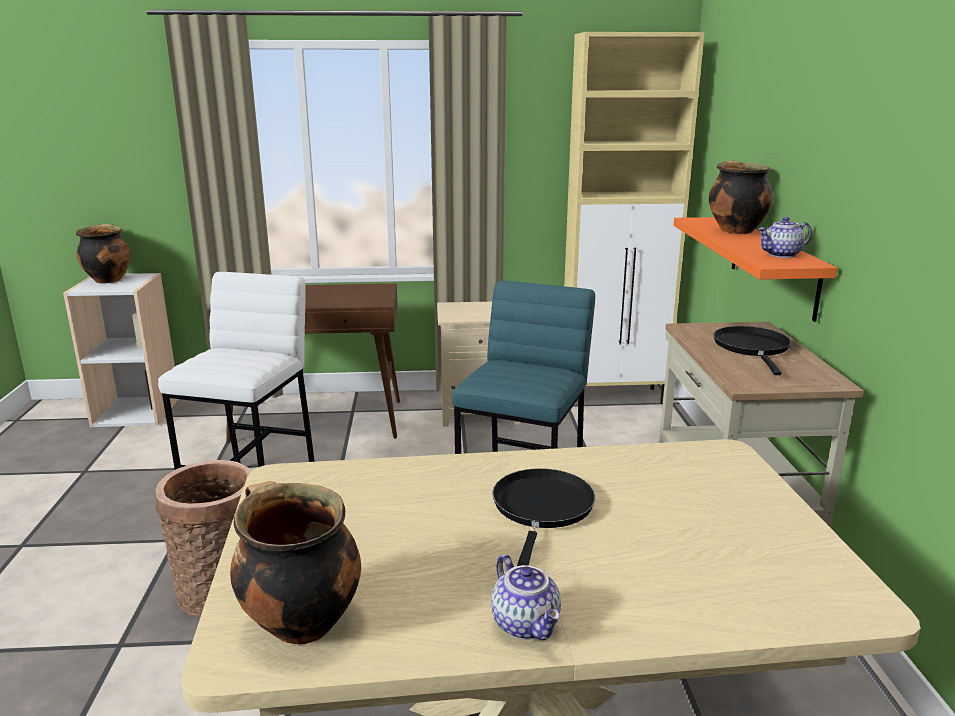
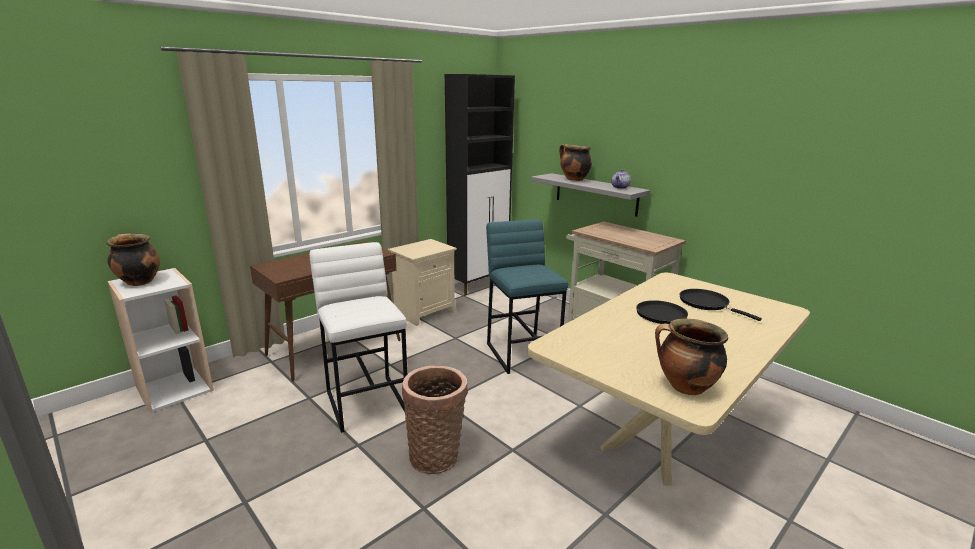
camera: 40 degrees left, 0 degrees up
teapot [491,554,561,640] -> none
beige cabinet [564,32,705,404] -> black cabinet [445,74,515,296]
orange shelf [673,217,837,322] -> grey shelf [531,173,650,217]
black frying pan [714,326,791,375] -> black frying pan moved to [680,289,762,321]

